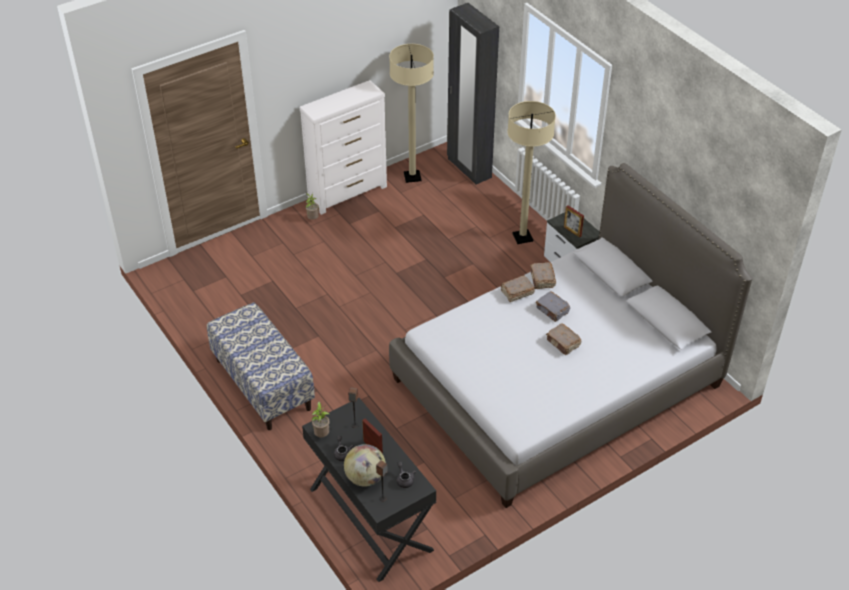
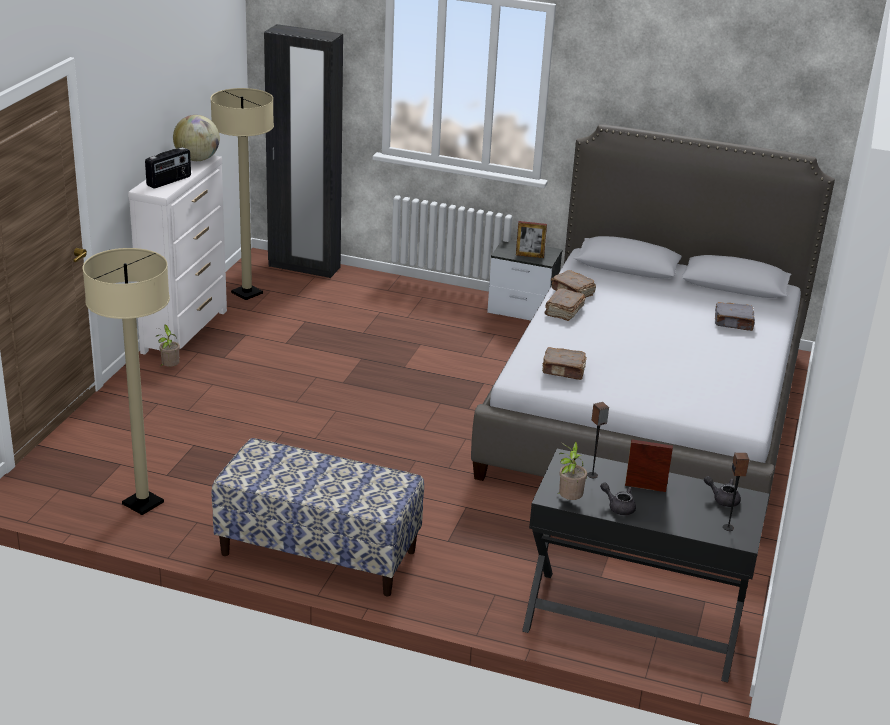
camera: 40 degrees left, 15 degrees down
globe [344,444,386,487] -> globe moved to [173,115,220,161]
beige floor lamp [507,101,556,244] -> beige floor lamp moved to [83,248,170,515]
grey book [536,291,570,322] -> grey book moved to [715,302,755,331]
brown book [546,323,581,355] -> brown book moved to [542,347,587,380]
none -> radio [145,147,191,188]

